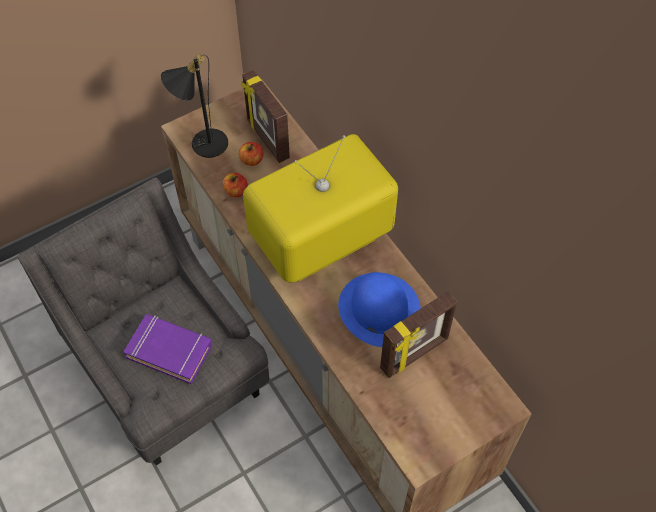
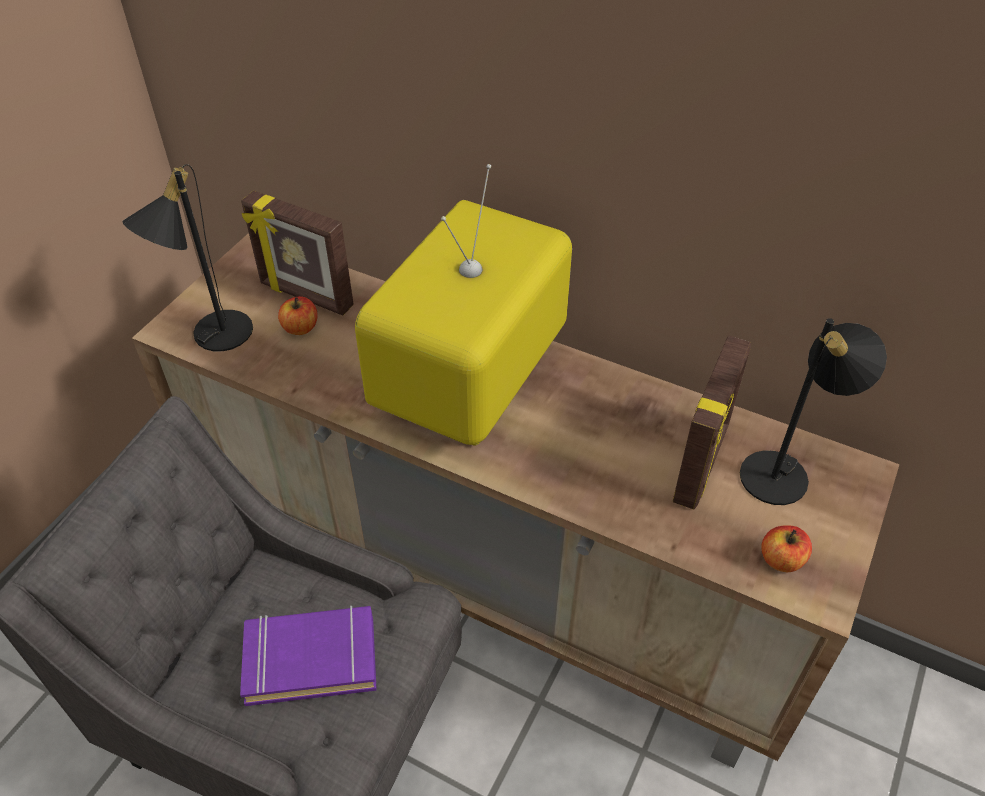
camera: 30 degrees left, 10 degrees down
apple [223,173,248,197] -> apple moved to [761,525,812,572]
blue hat [338,272,421,347] -> none
none -> black table lamp [739,318,887,505]

